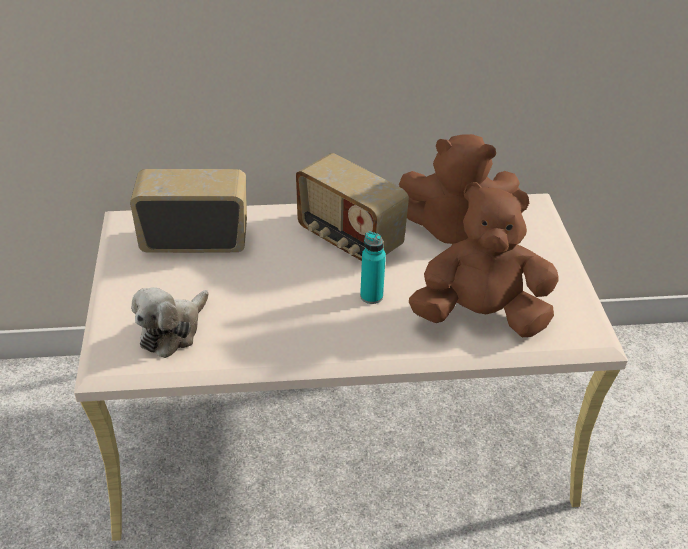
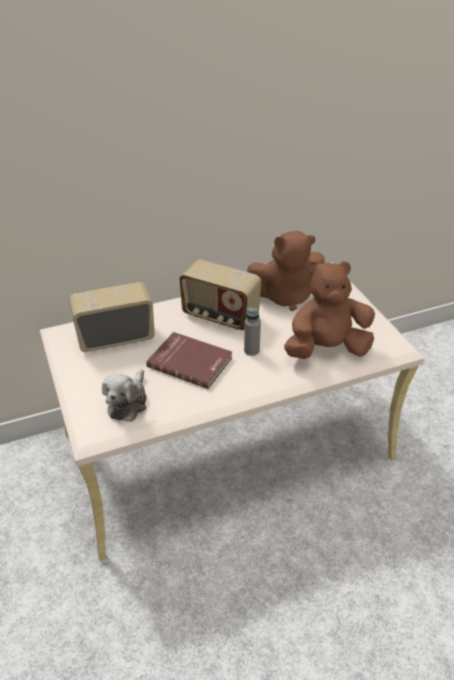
camera: 15 degrees left, 0 degrees up
turquoise bottle [360,232,386,304] -> grey bottle [244,307,261,356]
none -> red book [146,332,232,389]

